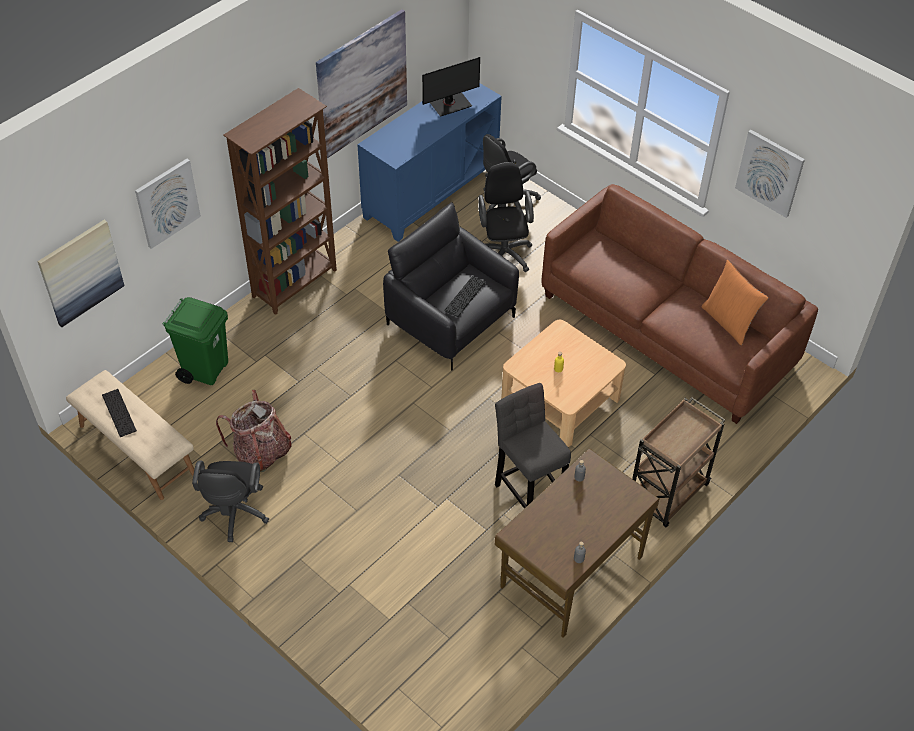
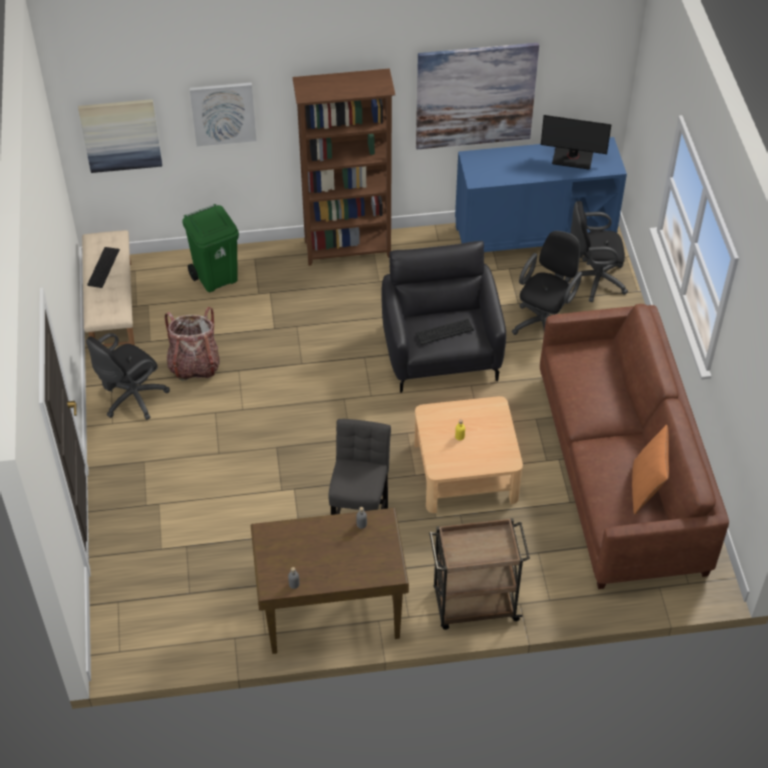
camera: 40 degrees right, 0 degrees up
picture [735,130,805,218] -> none

